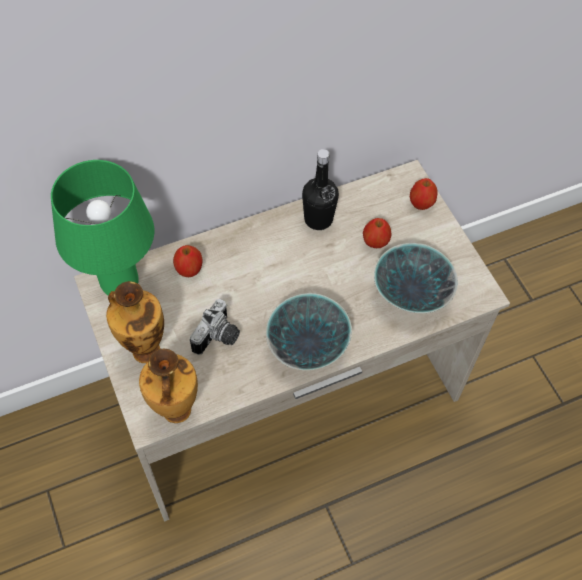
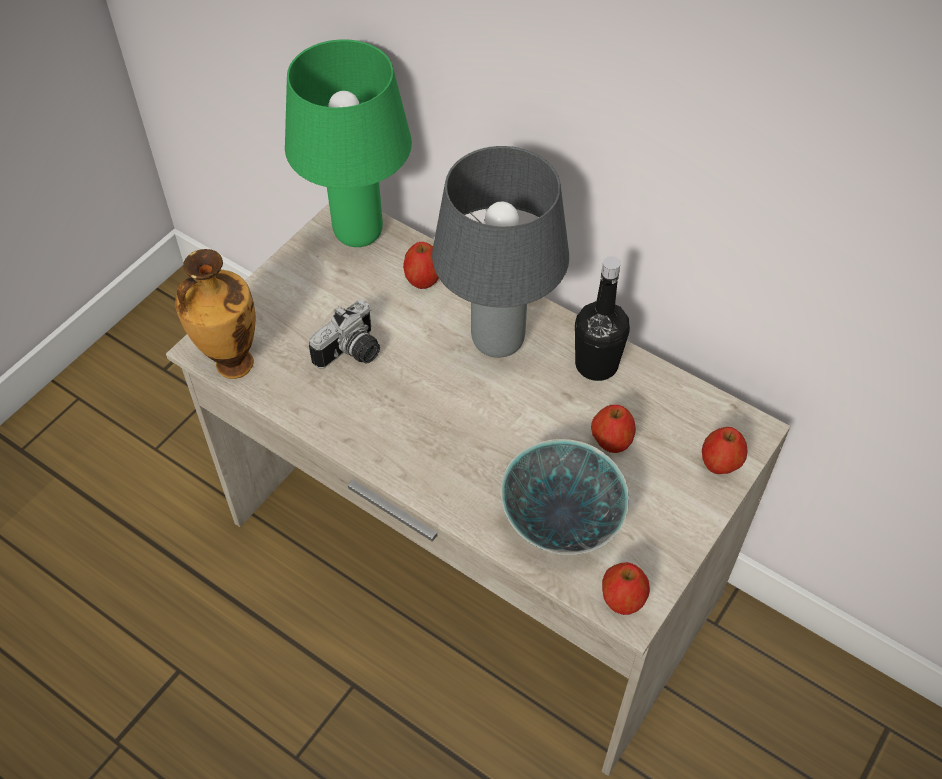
camera: 60 degrees right, 5 degrees down
vase [106,281,164,363] -> none
camera [190,299,240,355] -> camera turned 45 degrees counterclockwise [309,300,380,369]
bowl [266,293,352,370] -> none
none -> grey table lamp [432,146,569,358]
none -> apple [602,562,650,615]

